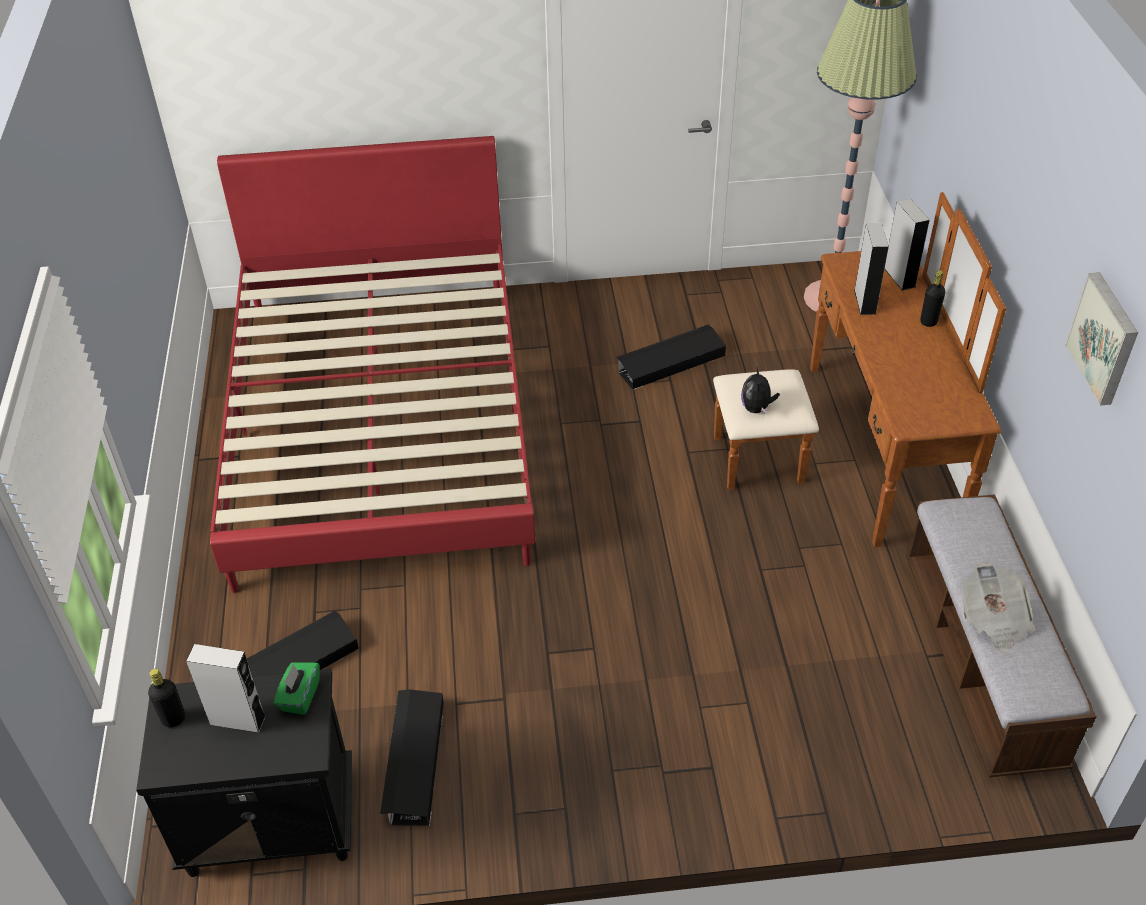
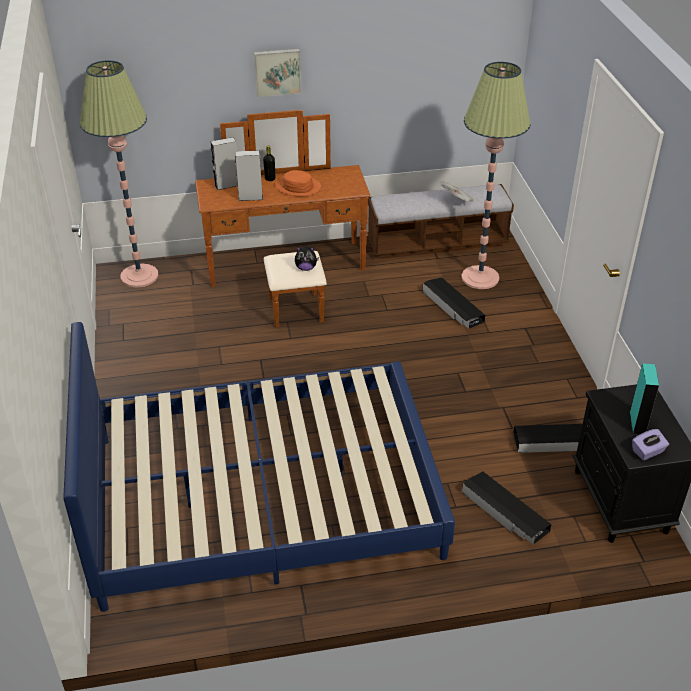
camera: 95 degrees left, 5 degrees down
black bottle [148,668,185,727] -> purple tissue box [632,429,669,460]
grey speaker [186,644,266,733] -> turquoise speaker [630,363,659,435]
red bed [210,136,535,593] -> blue bed [63,322,455,612]
green tissue box [274,662,320,715] -> none
black storage box [616,324,726,390] -> black storage box moved to [423,277,485,329]
picture [1065,272,1138,406] -> picture moved to [254,49,301,97]
none -> orange hat [275,170,321,196]
none -> floor lamp [461,62,531,289]

